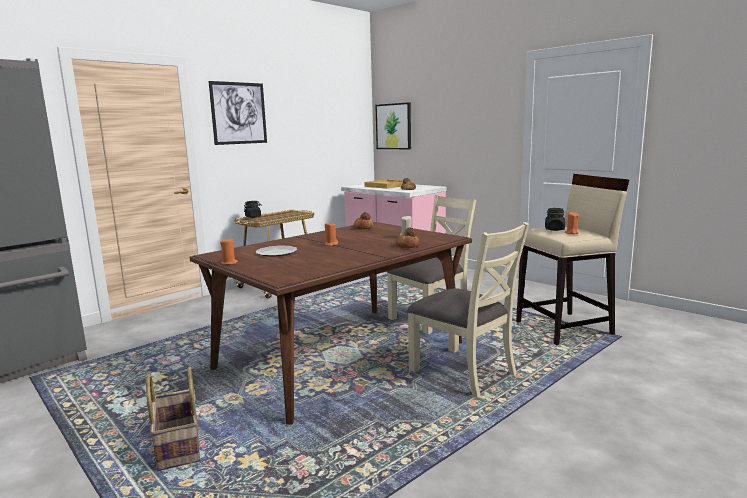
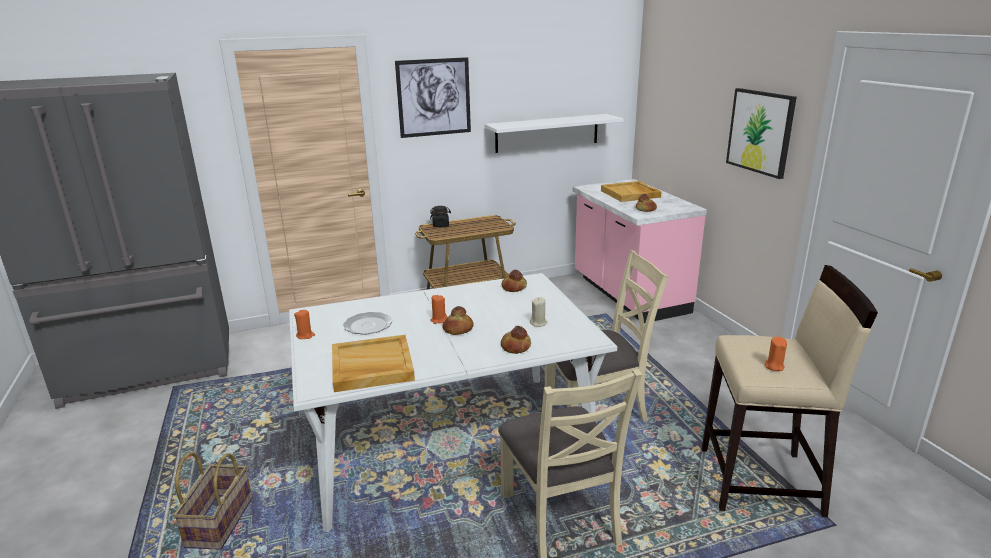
camera: 25 degrees right, 10 degrees up
brown dining table [190,222,472,425] -> white dining table [289,273,617,532]
picture [375,102,411,149] -> picture moved to [726,88,797,179]
black jar [545,208,565,231] -> none
none -> beige tray [332,335,415,392]
none -> bread [443,306,474,335]
none -> white shelf [484,114,624,153]

